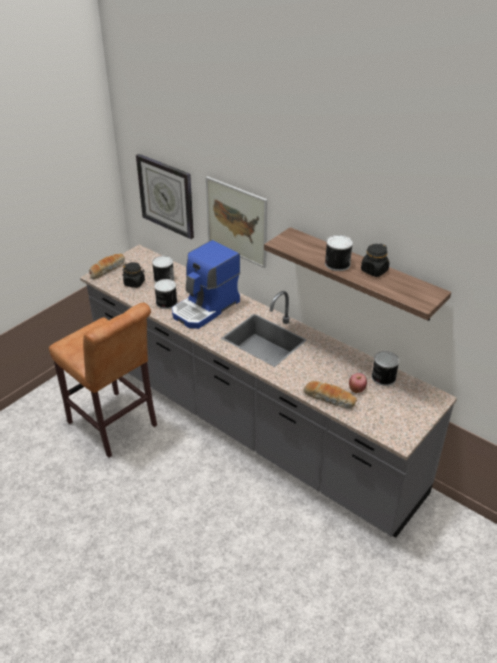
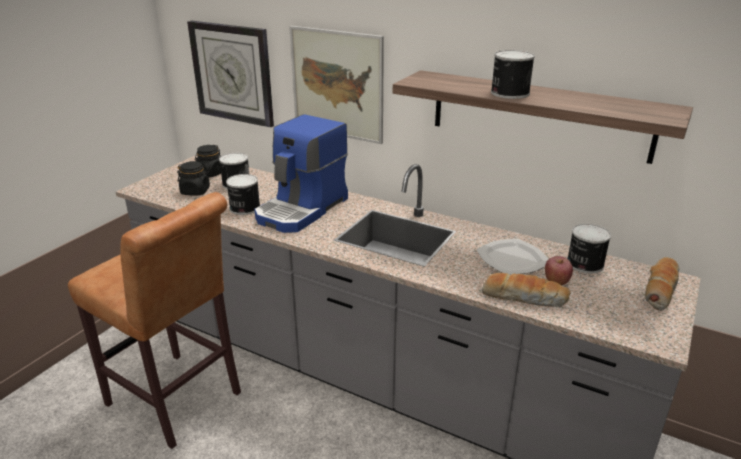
camera: 10 degrees left, 10 degrees down
bread [89,254,125,279] -> bread moved to [645,257,680,311]
black jar [361,244,389,277] -> black jar moved to [195,145,221,177]
none -> plate [476,239,548,275]

